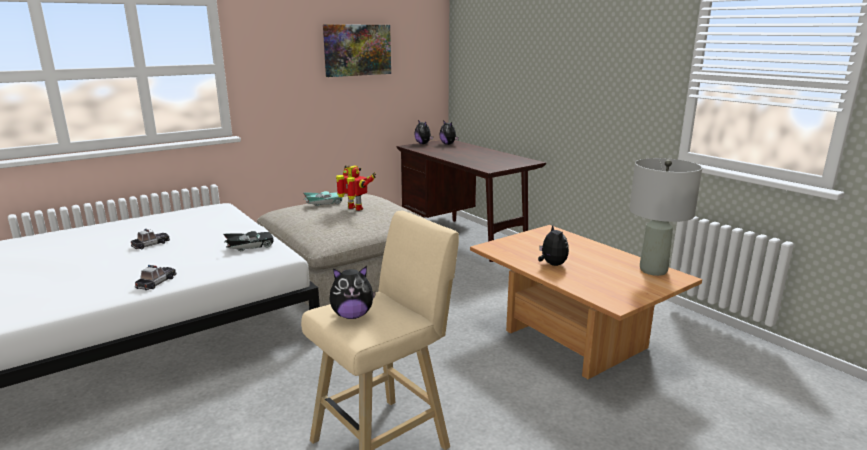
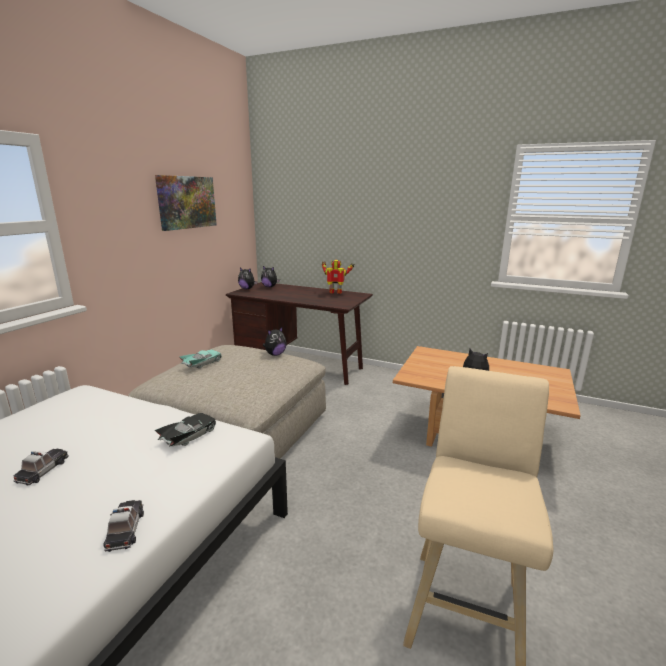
camera: 30 degrees left, 0 degrees up
plush toy [329,266,376,319] -> plush toy moved to [263,326,287,356]
toy robot [336,165,376,211] -> toy robot moved to [322,260,354,294]
grey table lamp [630,158,702,276] -> none

